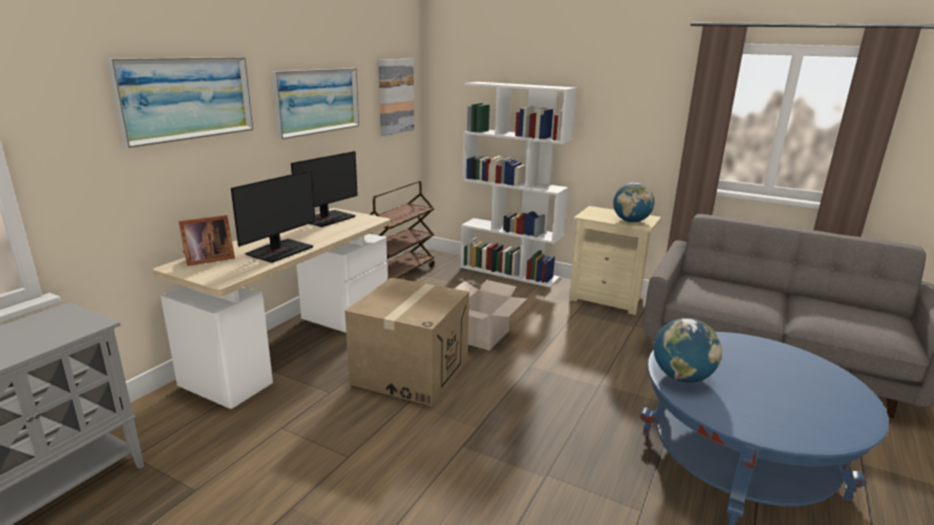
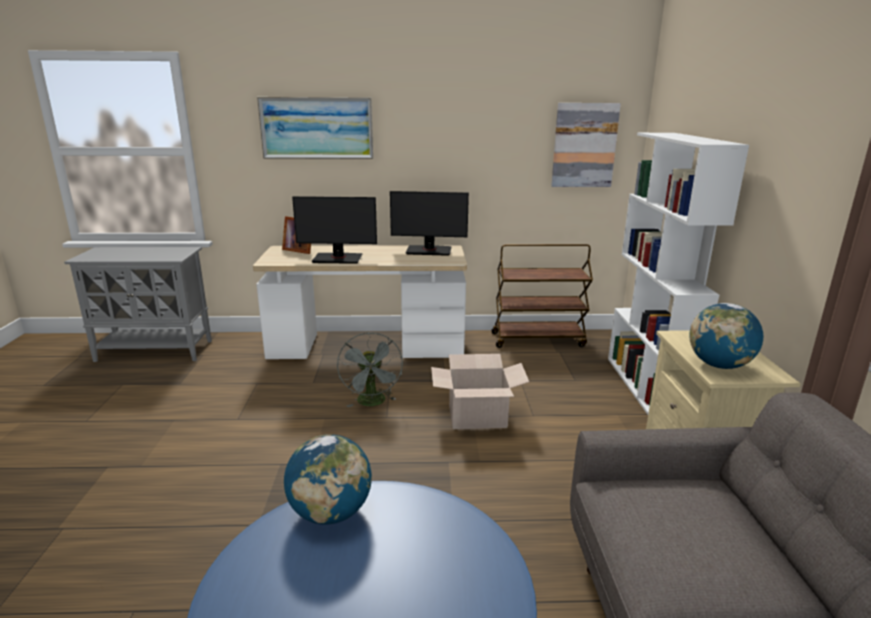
camera: 60 degrees right, 0 degrees up
picture [272,68,359,139] -> none
cardboard box [345,277,469,406] -> grey fan [337,333,403,407]

